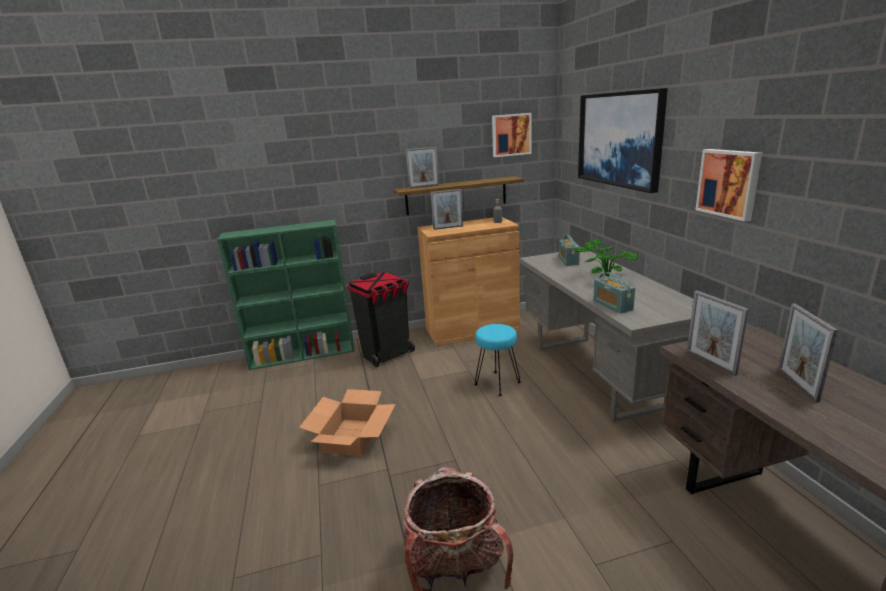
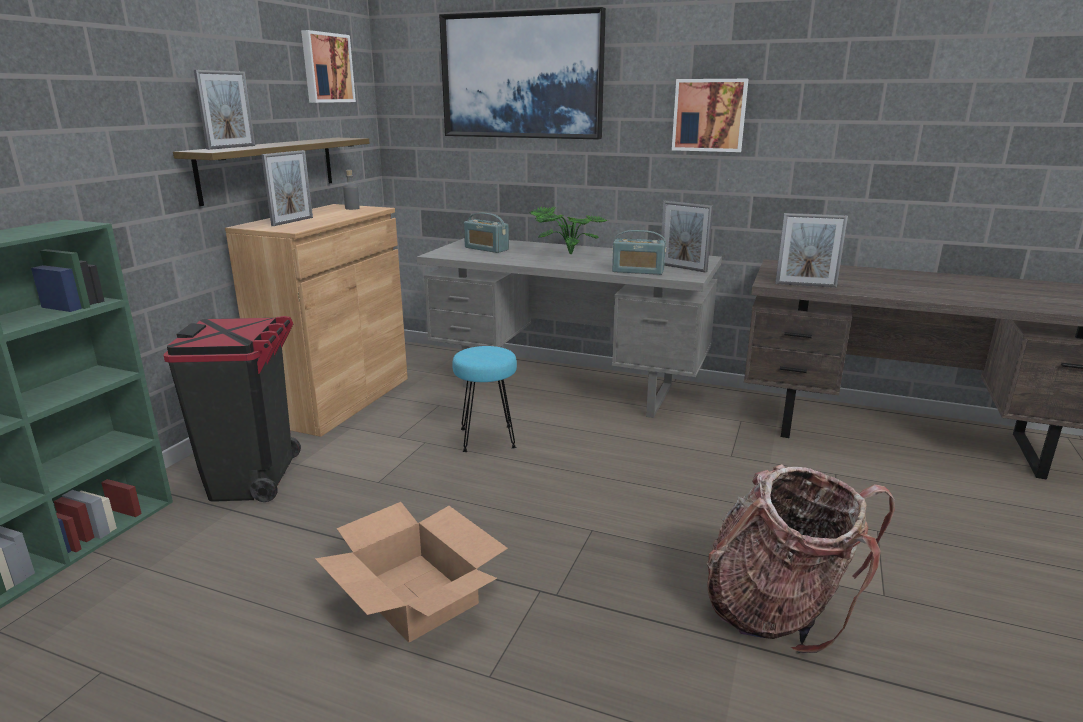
camera: 55 degrees left, 0 degrees up
picture frame [778,304,838,402] -> picture frame moved to [661,201,713,273]

